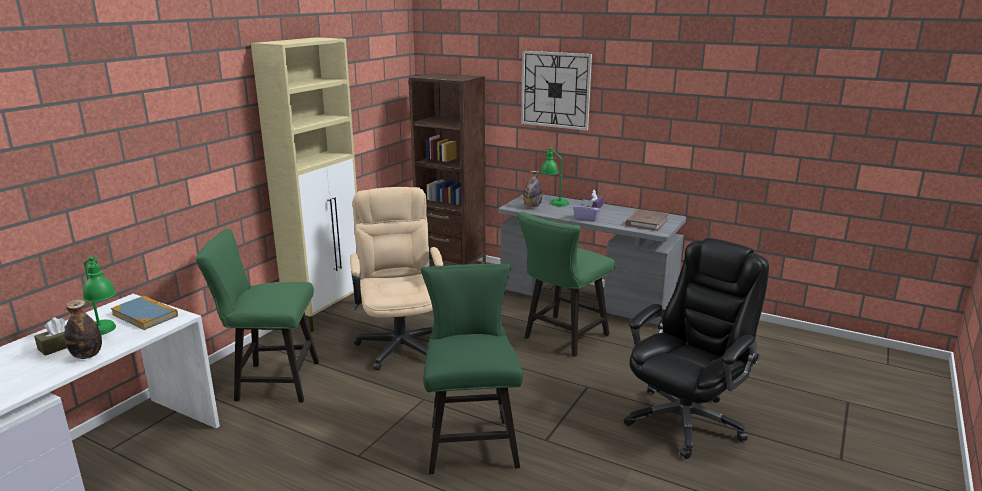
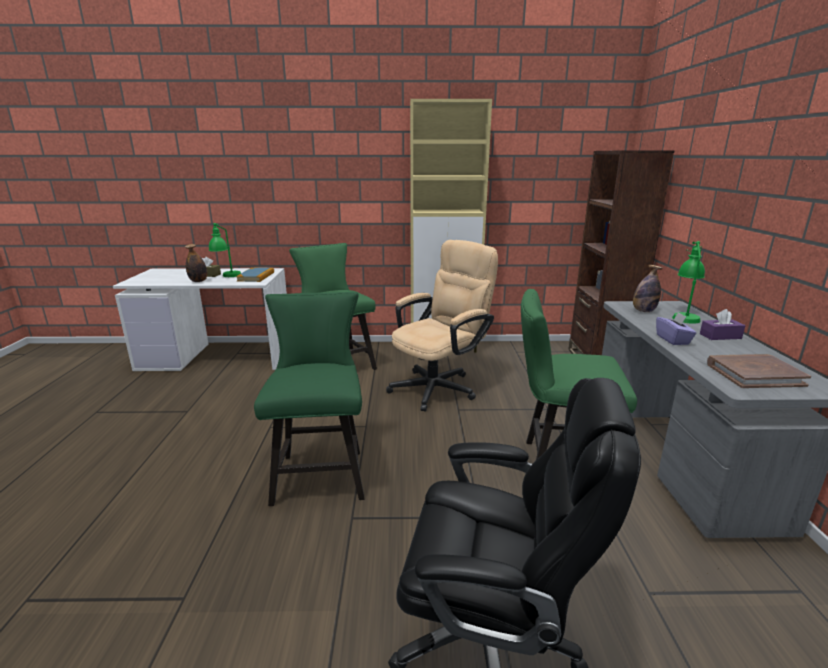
camera: 60 degrees right, 0 degrees up
green chair [421,264,523,474] -> green chair turned 60 degrees counterclockwise [254,292,364,506]
wall clock [521,51,592,131] -> none

